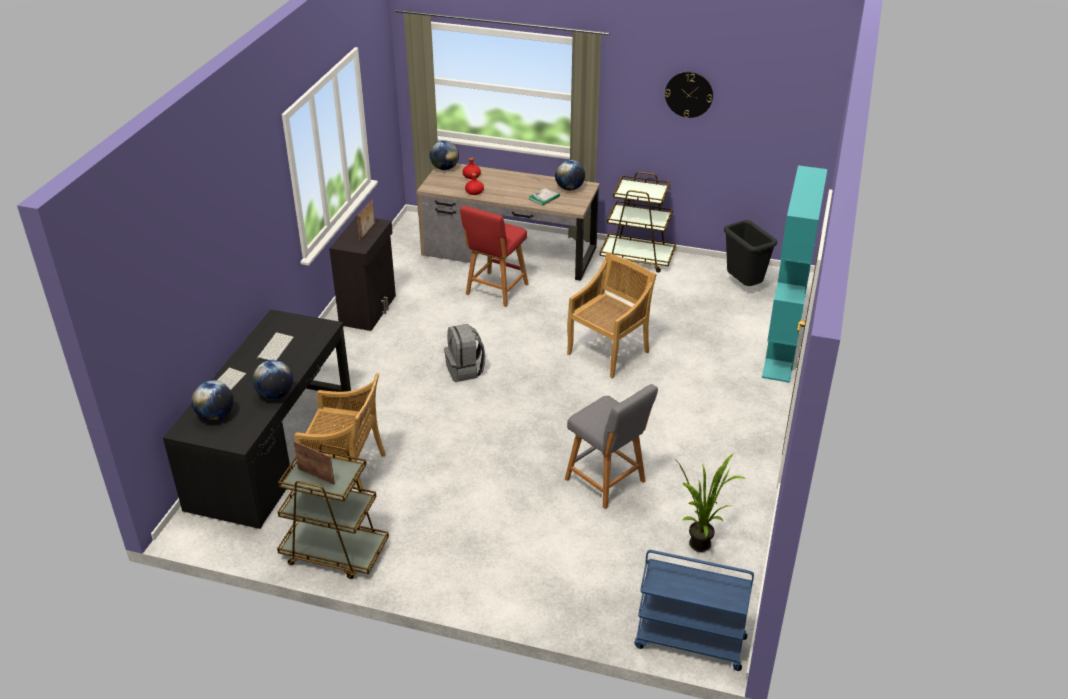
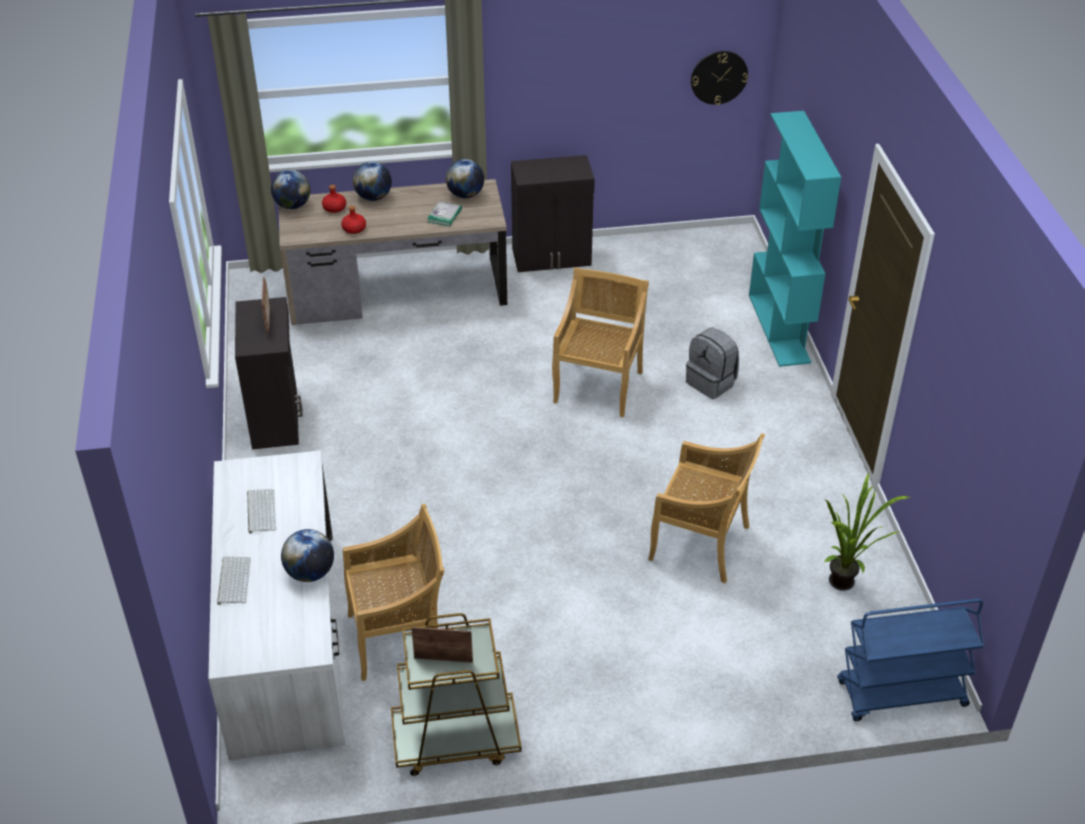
camera: 25 degrees left, 5 degrees up
black desk [163,310,351,529] -> white desk [208,450,345,760]
globe [191,380,233,421] -> globe moved to [353,161,392,201]
grey backpack [444,324,485,382] -> grey backpack moved to [686,327,739,399]
red stool [460,206,529,307] -> none
grey stool [565,384,658,509] -> beige chair [648,433,765,583]
brown cart [600,172,676,273] -> black cabinet [511,155,595,272]
wall clock [665,72,713,118] -> wall clock moved to [691,51,748,105]
black trash can [724,220,777,286] -> none

